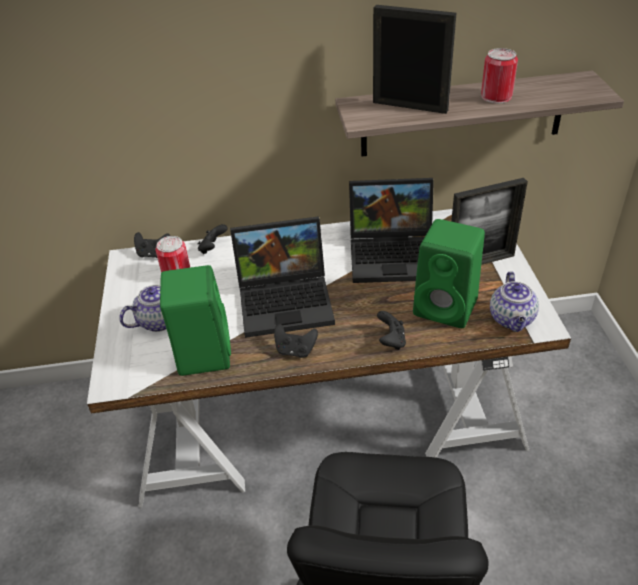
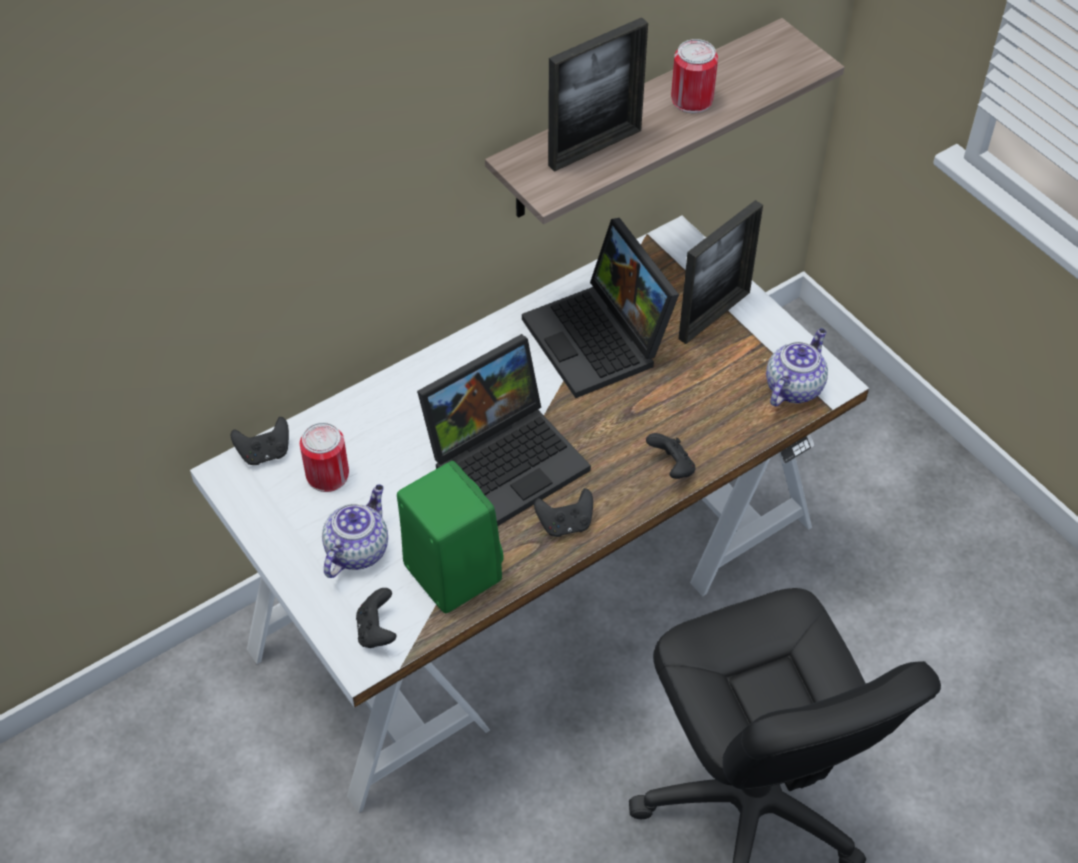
camera: 30 degrees left, 10 degrees up
black game controller [198,224,228,254] -> black game controller moved to [356,588,397,648]
laptop [349,178,434,283] -> laptop turned 90 degrees clockwise [522,218,679,398]
picture frame [373,5,456,114] -> picture frame turned 150 degrees clockwise [548,17,648,172]
green speaker [413,219,485,328] -> none
teapot [490,271,539,332] -> teapot turned 120 degrees counterclockwise [766,328,828,406]

